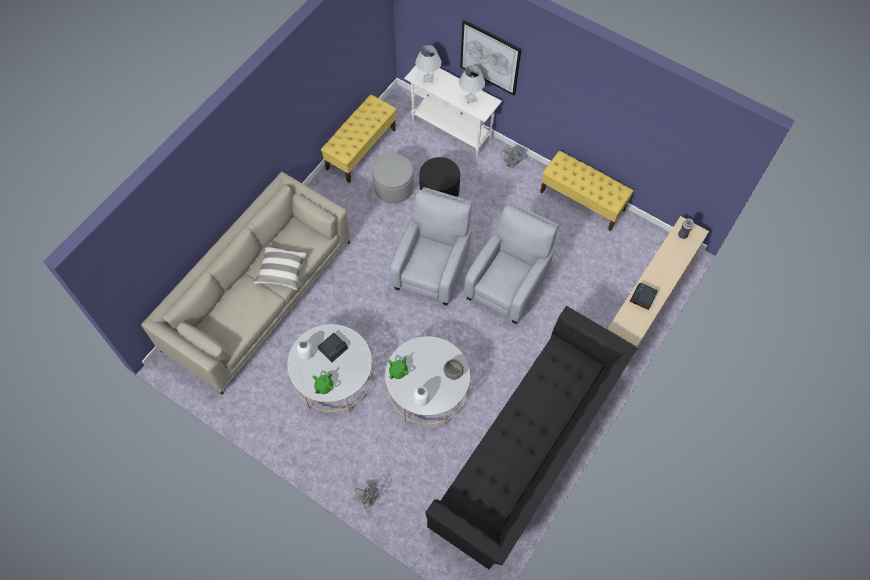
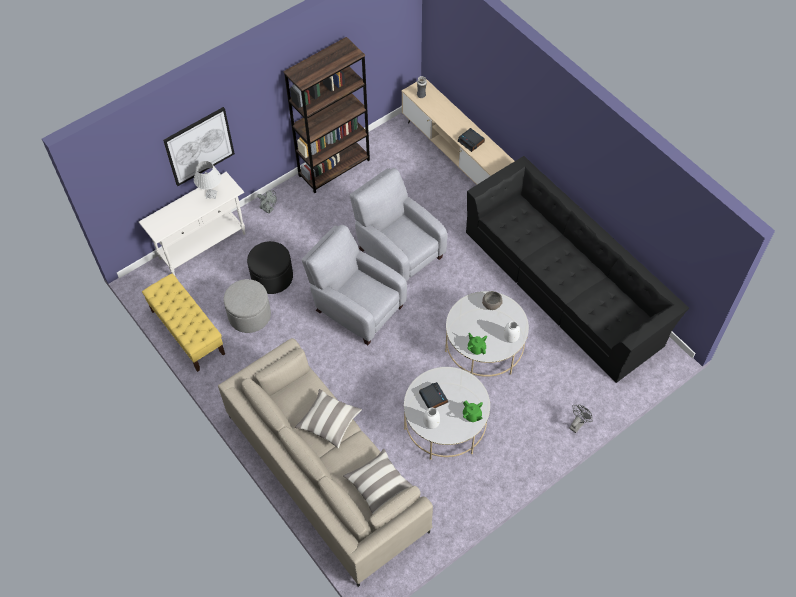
camera: 70 degrees left, 5 degrees down
white table lamp [415,45,441,83] -> none
yellow bench [540,151,634,231] -> brown bookcase [284,37,370,193]
none -> pillow [343,448,413,514]

